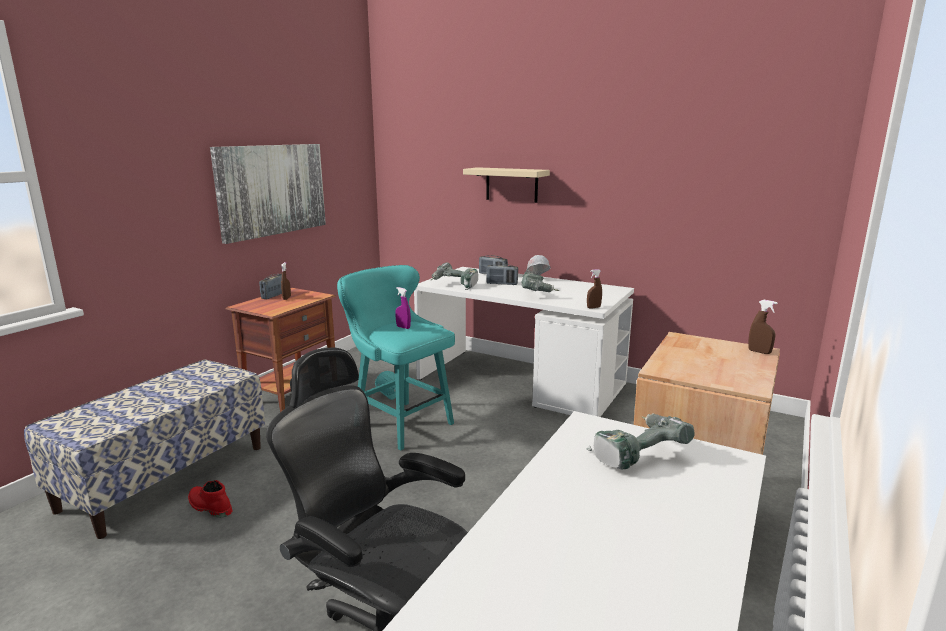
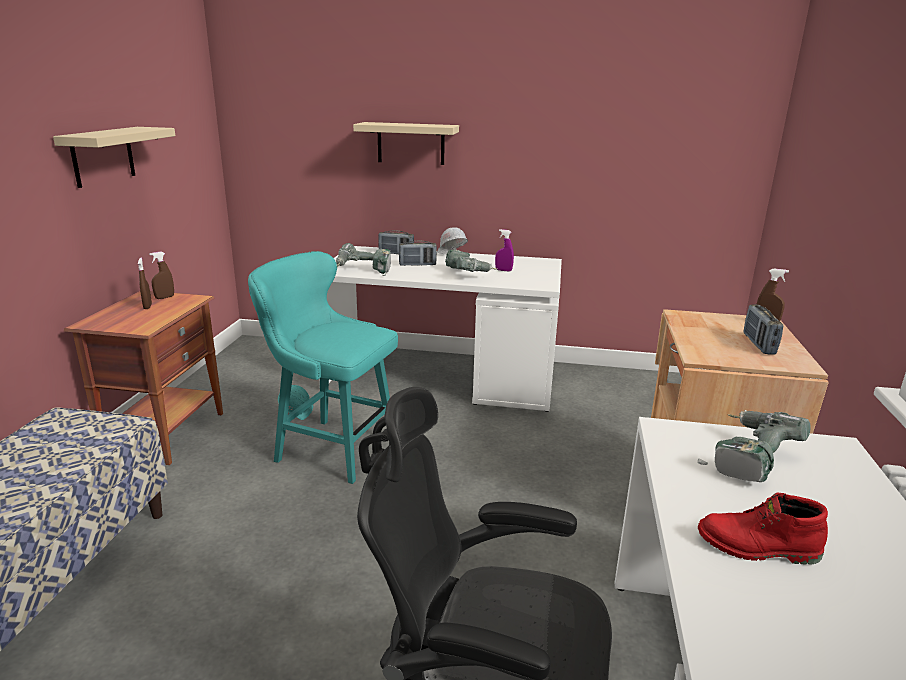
camera: 20 degrees left, 5 degrees up
red boot [188,480,232,518] -> red boot moved to [698,493,828,565]
picture [210,144,326,244] -> beige shelf [53,127,175,188]
radio [259,274,282,299] -> radio moved to [743,305,783,355]
purple spray bottle [395,287,411,329] -> purple spray bottle moved to [495,229,514,272]
brown spray bottle [587,269,602,308] -> brown spray bottle moved to [149,251,174,299]

